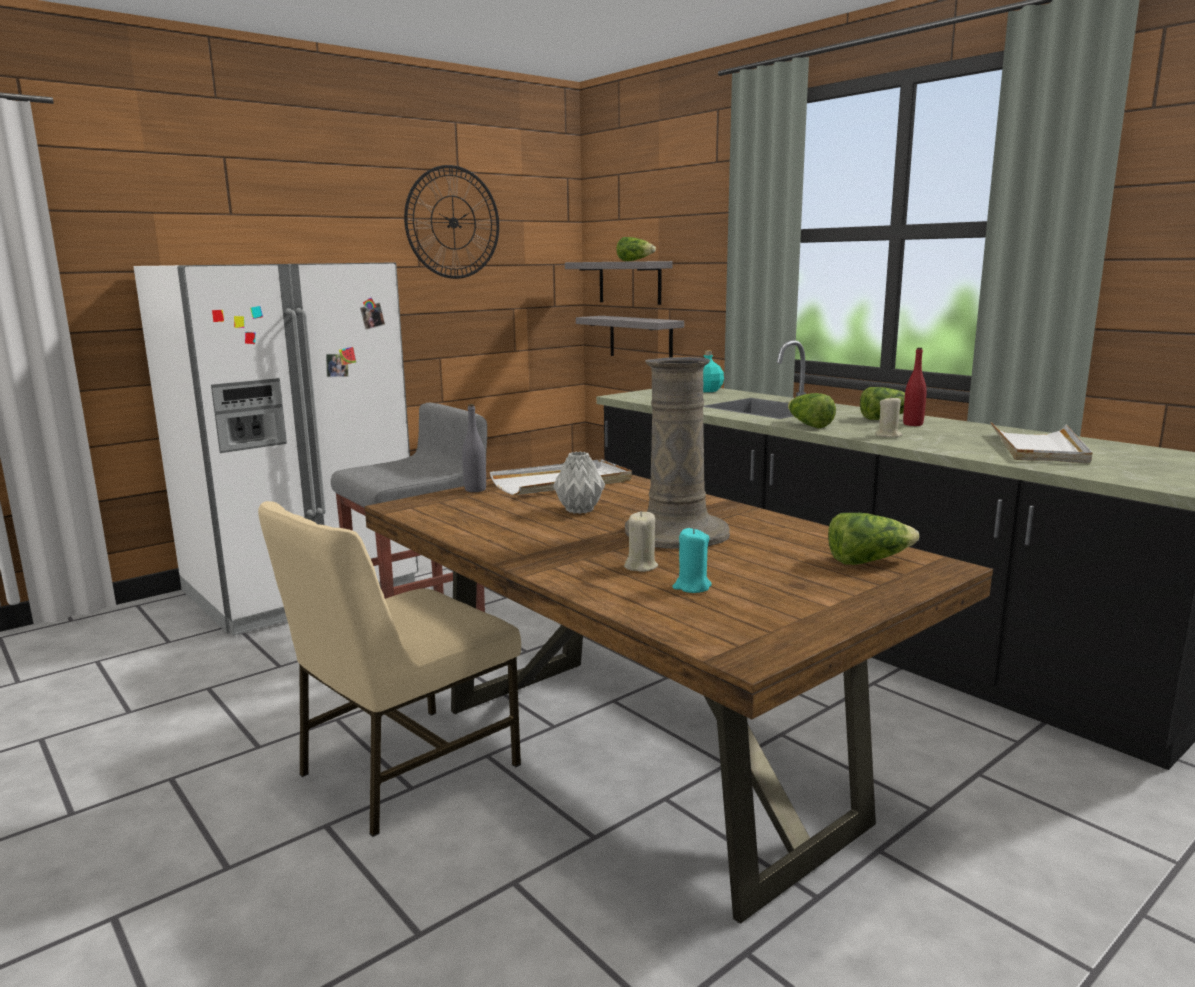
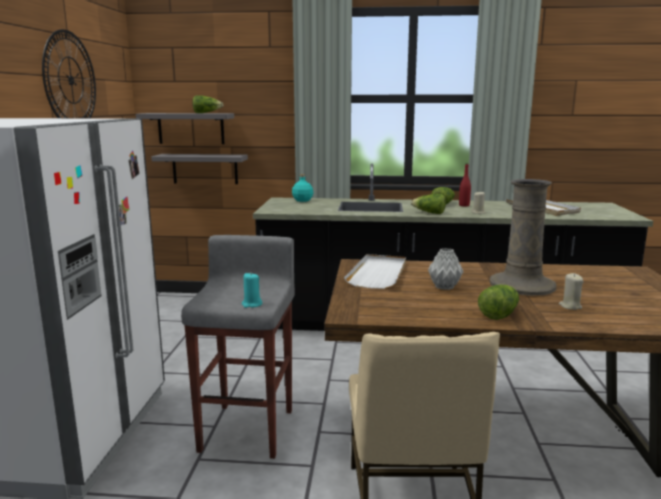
camera: 45 degrees left, 0 degrees up
grey bottle [462,404,486,492] -> none
turquoise candle [673,528,712,593] -> turquoise candle moved to [242,272,262,308]
lettuce [828,513,919,565] -> lettuce moved to [478,285,519,320]

